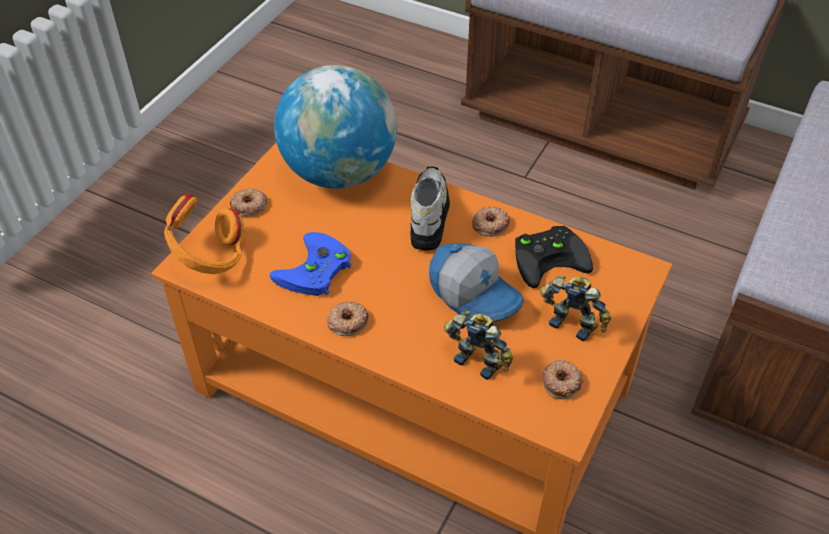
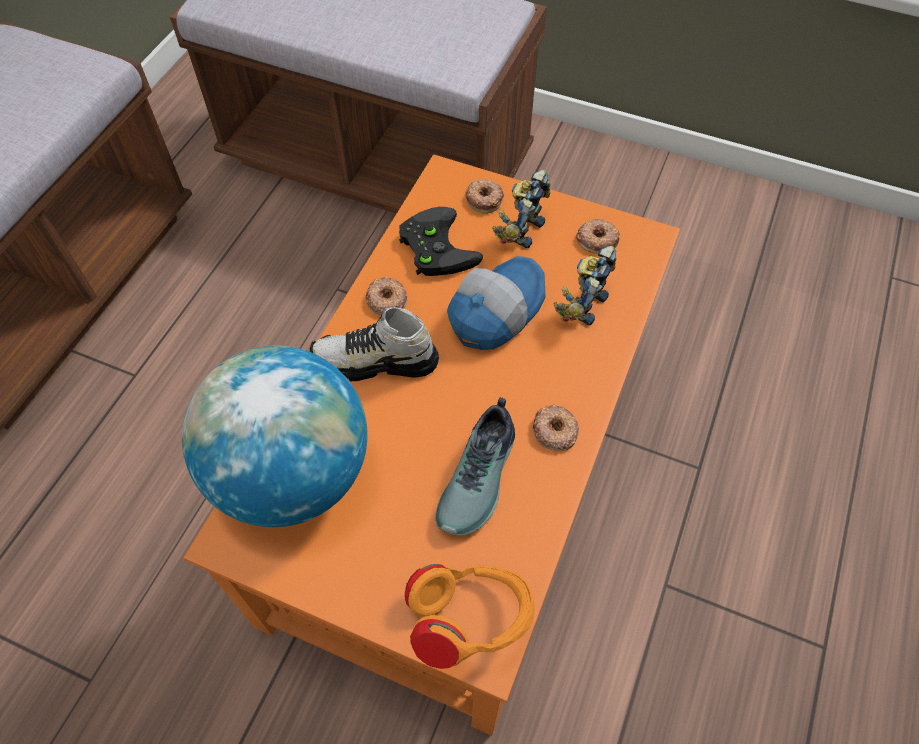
camera: 95 degrees left, 10 degrees up
donut [230,188,268,217] -> donut moved to [465,179,504,214]
blue game controller [270,232,352,296] -> shoe [435,397,515,536]

